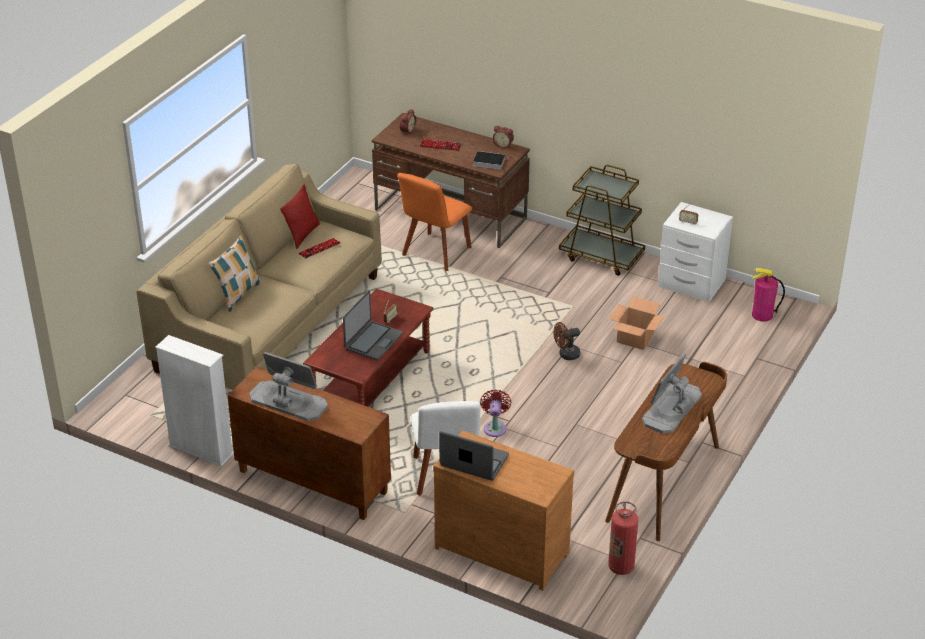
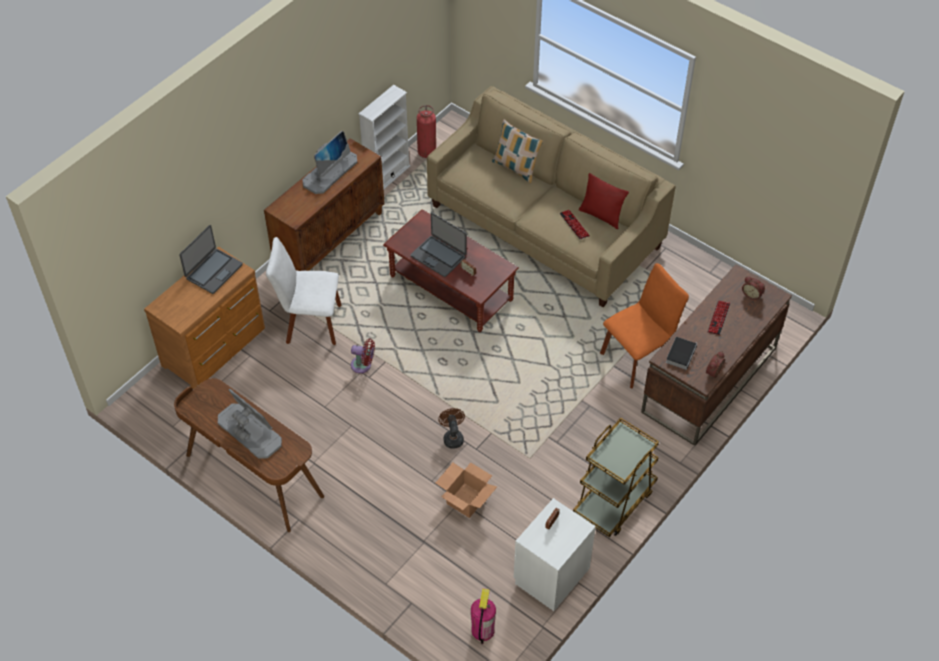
camera: 100 degrees right, 15 degrees up
orange chair [397,173,472,271] -> orange chair turned 105 degrees clockwise [600,263,689,388]
fire extinguisher [608,501,638,575] -> fire extinguisher moved to [417,105,436,158]

